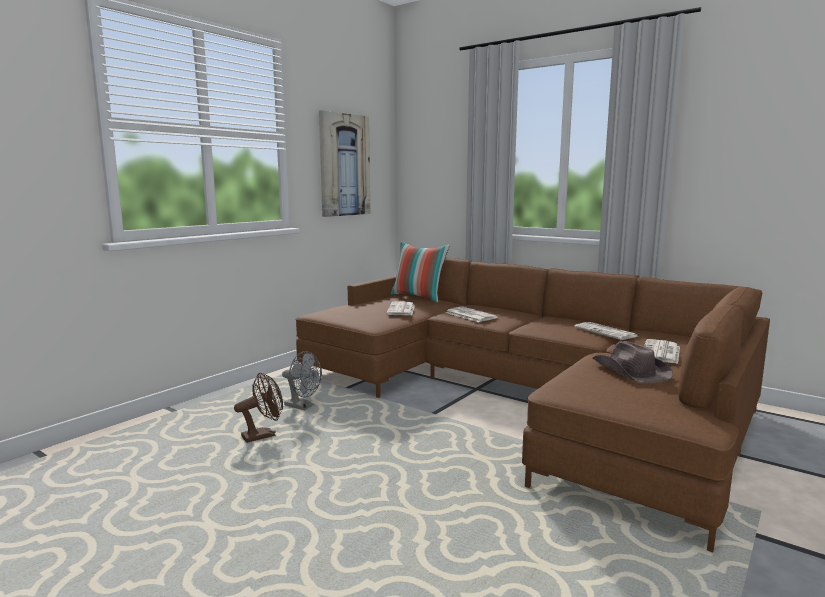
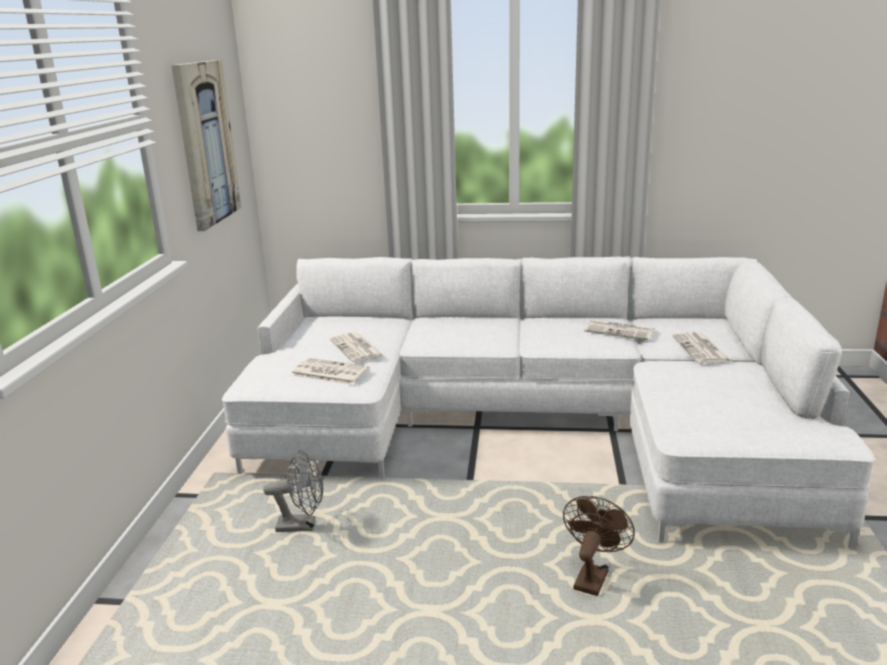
camera: 30 degrees left, 10 degrees up
brown fan [234,372,283,443] -> brown fan moved to [563,496,635,596]
brown sofa [296,257,770,553] -> white sofa [222,256,875,550]
pillow [390,242,450,302] -> none
newspaper [446,307,498,322] -> newspaper moved to [291,358,369,385]
brown hat [593,341,673,383] -> none

